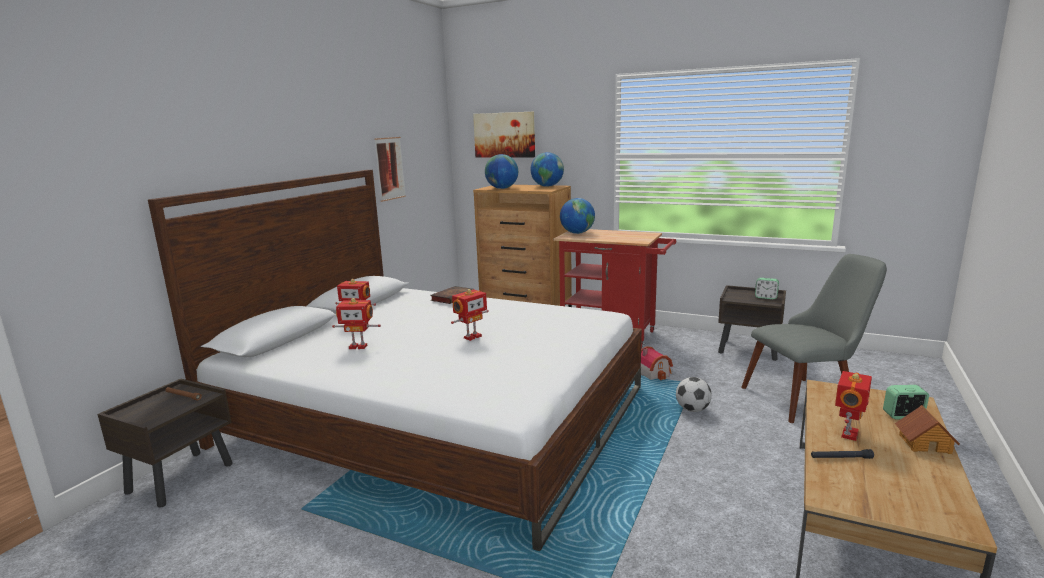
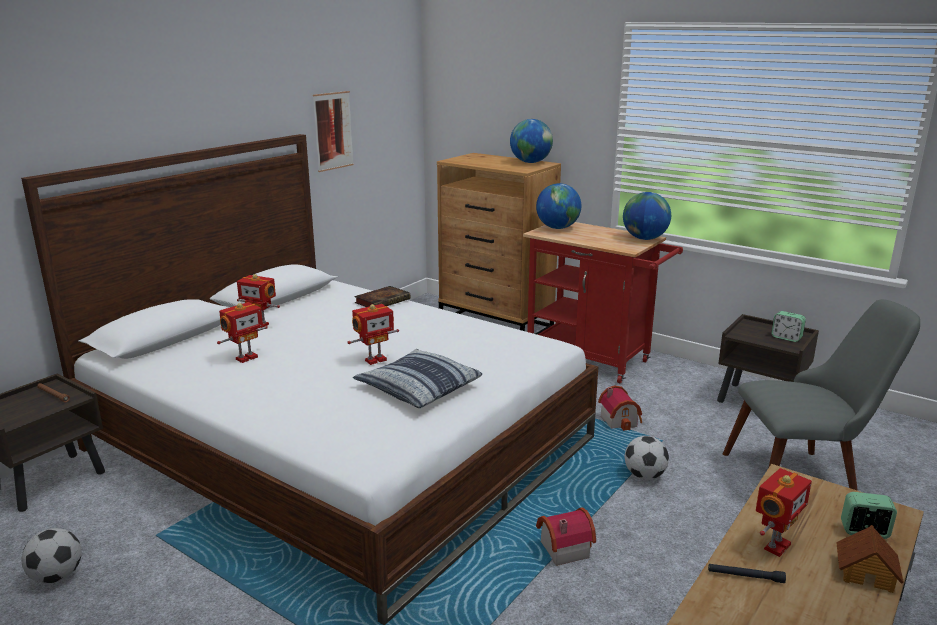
camera: 10 degrees right, 5 degrees up
toy robot [332,298,381,349] -> toy robot turned 60 degrees counterclockwise [217,302,268,363]
picture [473,112,535,158] -> none
globe [485,154,518,189] -> globe moved to [623,192,671,240]
none -> football [22,528,82,584]
none -> pillow [353,349,482,408]
none -> toy house [536,507,596,566]

